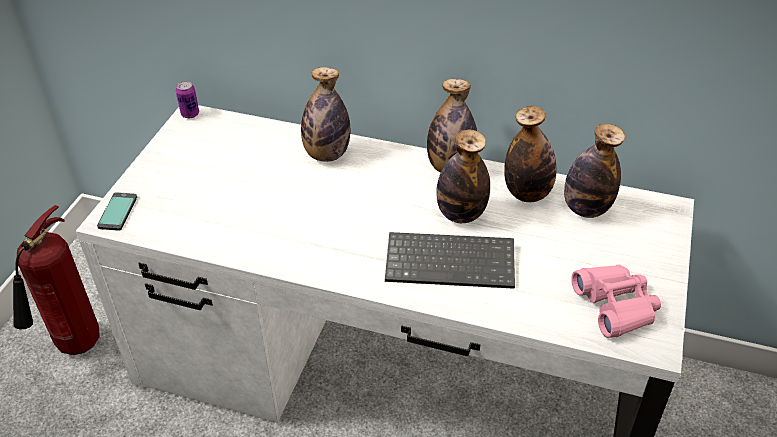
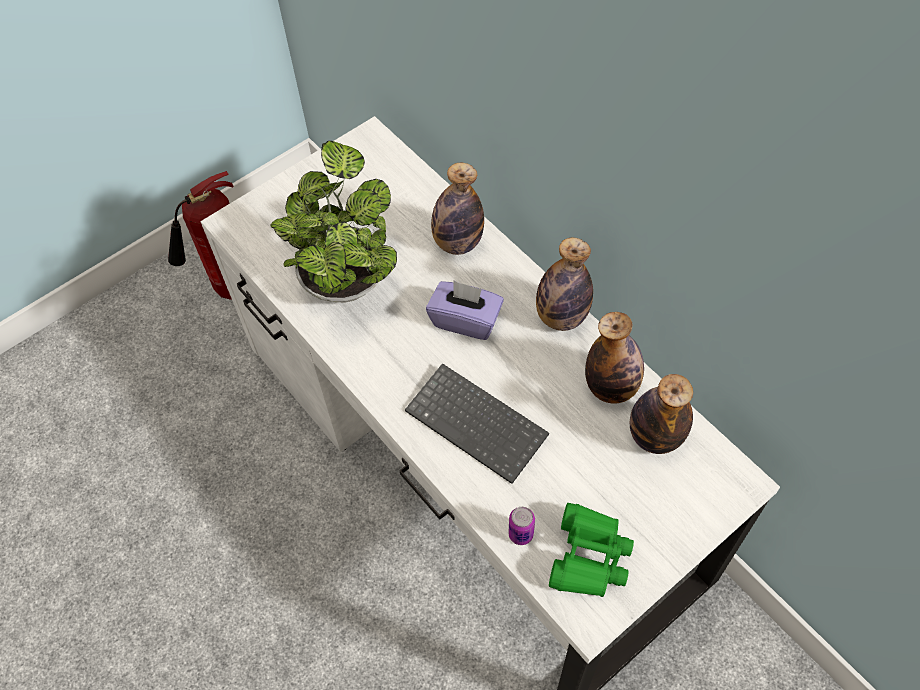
camera: 35 degrees right, 15 degrees up
phone [97,192,137,231] -> none
can [176,81,199,118] -> can moved to [508,507,535,545]
bottle [436,129,490,223] -> none
pink binoculars [571,265,661,338] -> green binoculars [549,503,634,597]
none -> potted plant [270,141,397,302]
none -> purple tissue box [426,280,504,340]

